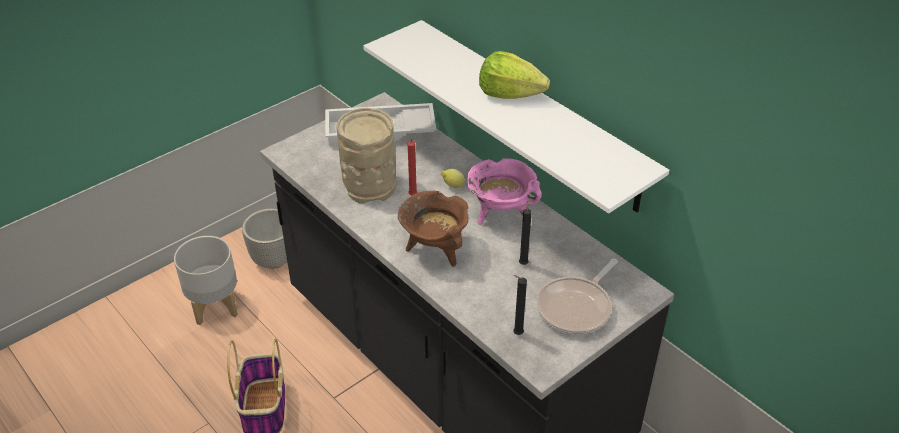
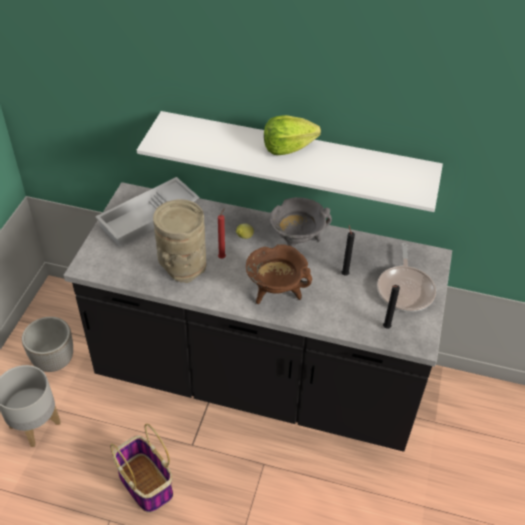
camera: 35 degrees left, 5 degrees up
pink cooking pot [467,158,542,225] -> grey cooking pot [269,197,332,248]

